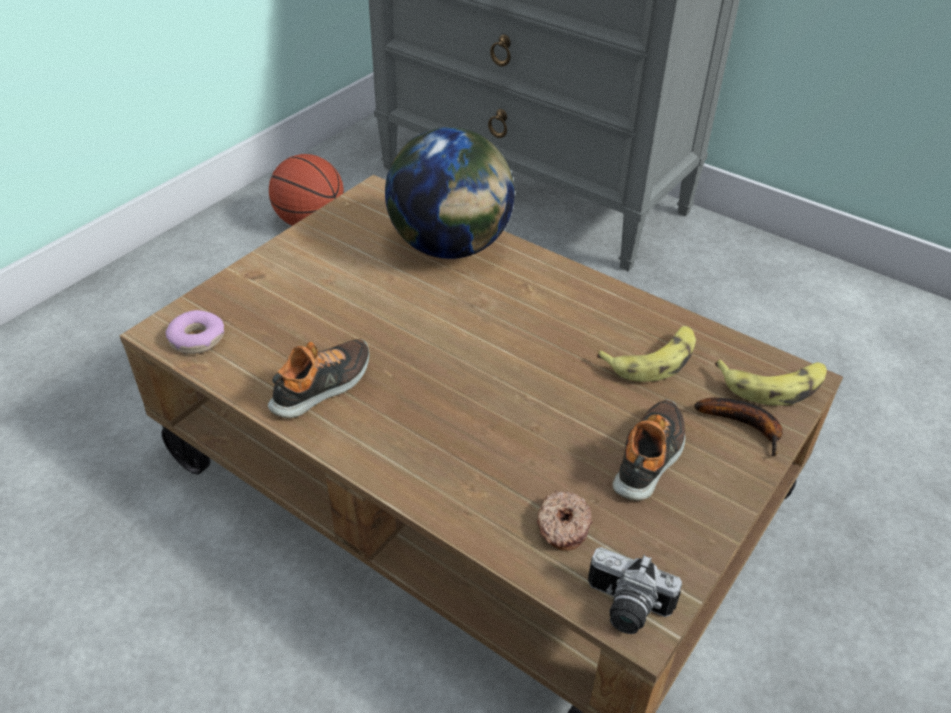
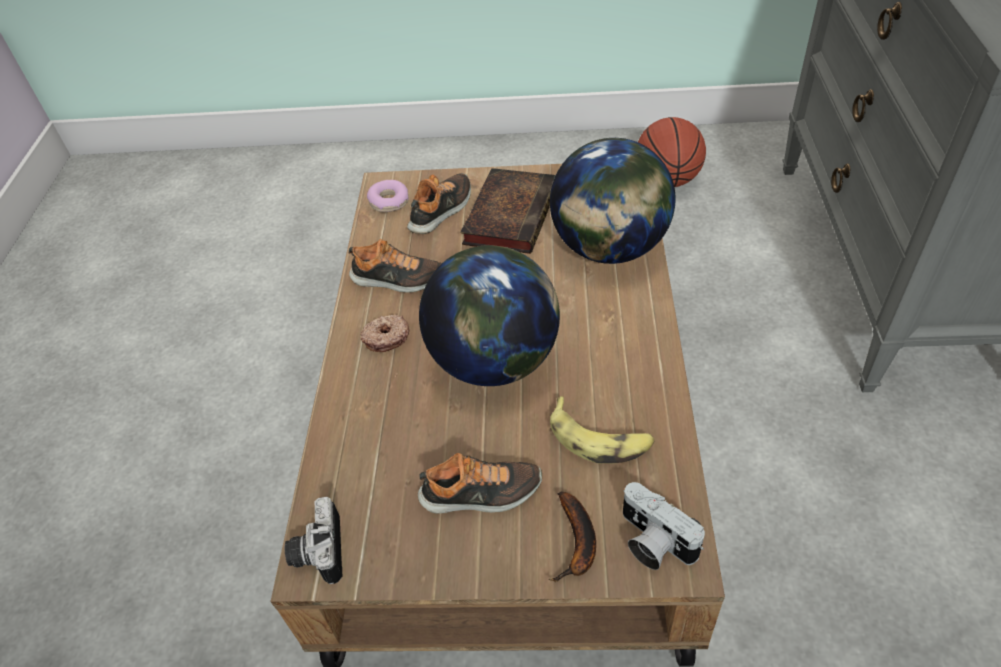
camera: 60 degrees right, 5 degrees up
donut [537,490,592,551] -> donut moved to [360,314,409,352]
banana [715,359,827,406] -> camera [623,482,705,570]
none -> shoe [407,173,471,234]
none -> globe [419,245,560,386]
none -> book [460,168,556,254]

